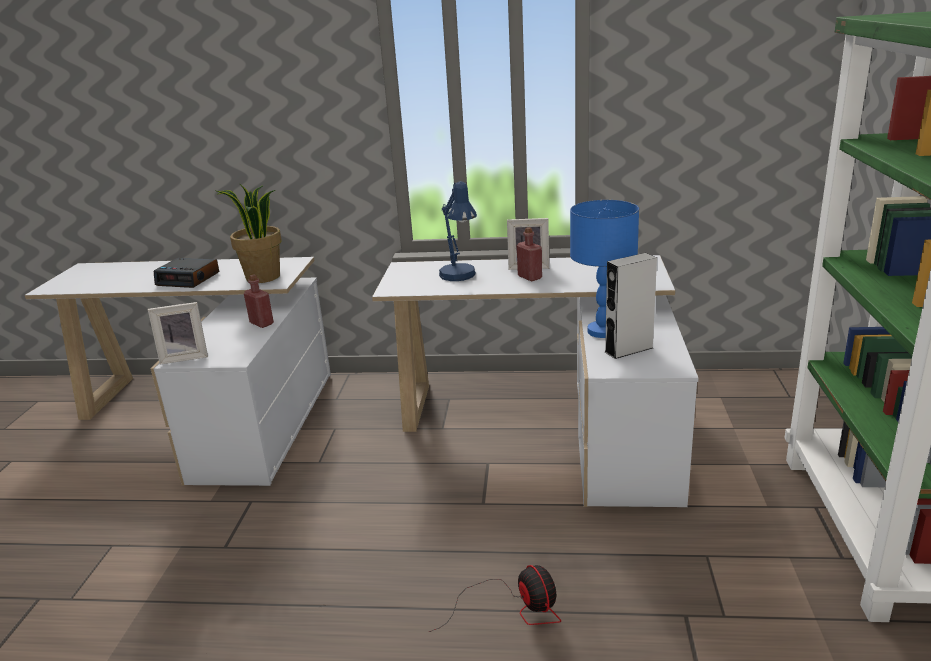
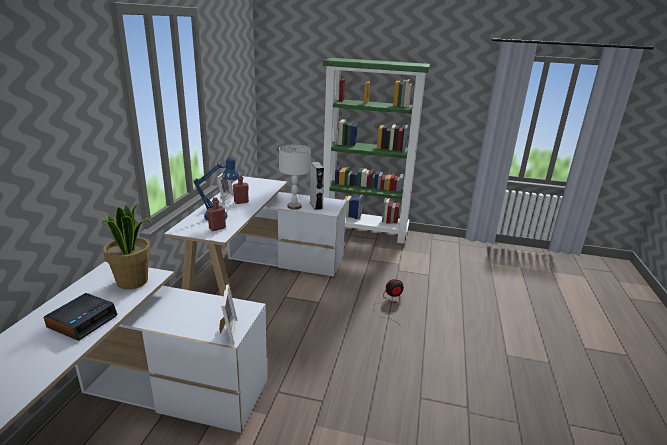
camera: 85 degrees left, 0 degrees up
red bottle [244,274,274,328] -> red bottle moved to [207,197,226,231]
blue table lamp [570,200,639,338] -> grey table lamp [279,144,311,210]

